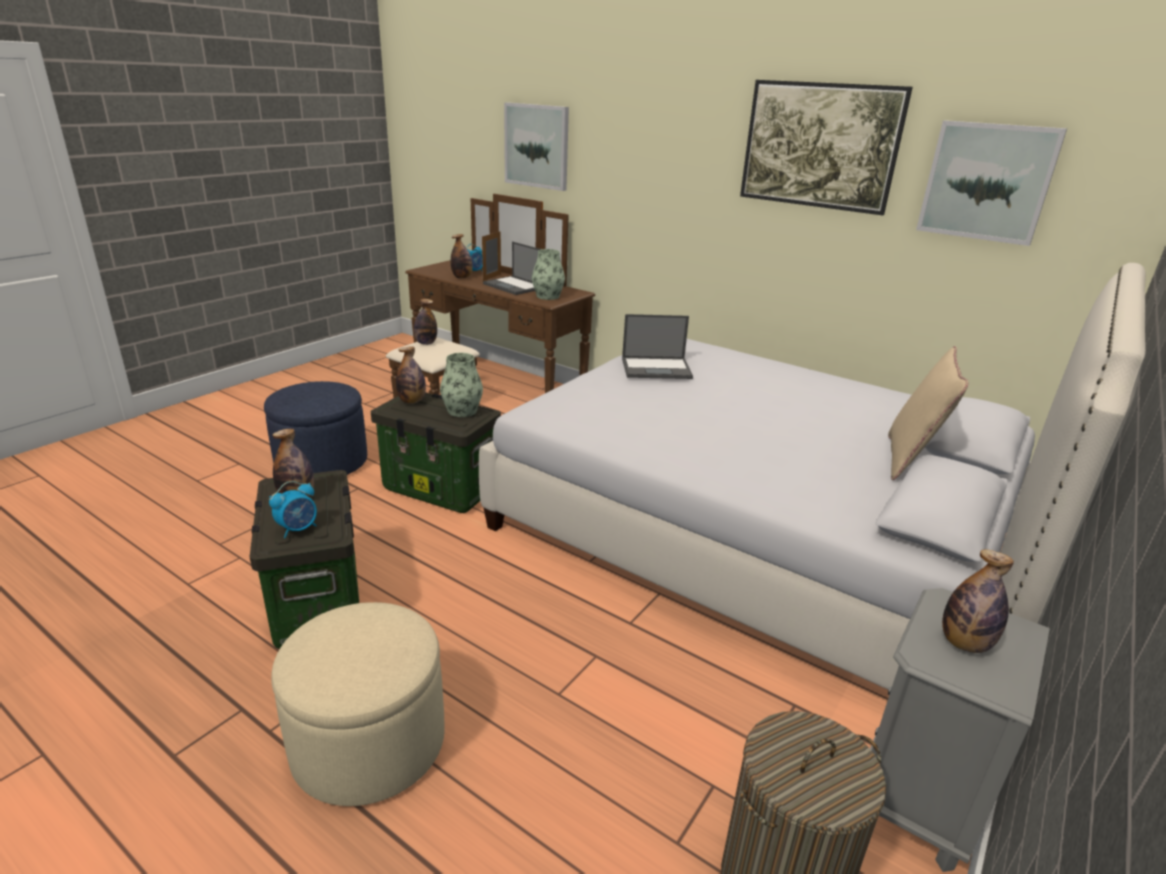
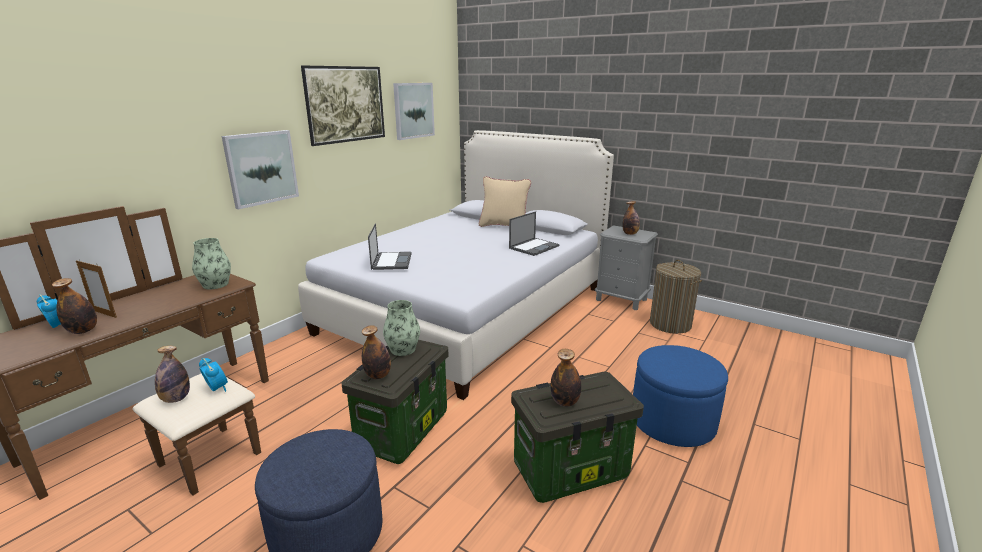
camera: 90 degrees left, 5 degrees down
alarm clock [269,481,317,538] -> alarm clock moved to [199,358,228,392]
beige ottoman [271,602,445,806] -> blue ottoman [633,345,728,447]
laptop [483,241,541,295] -> laptop moved to [509,211,559,256]
picture [504,102,569,191] -> picture moved to [222,130,299,209]

